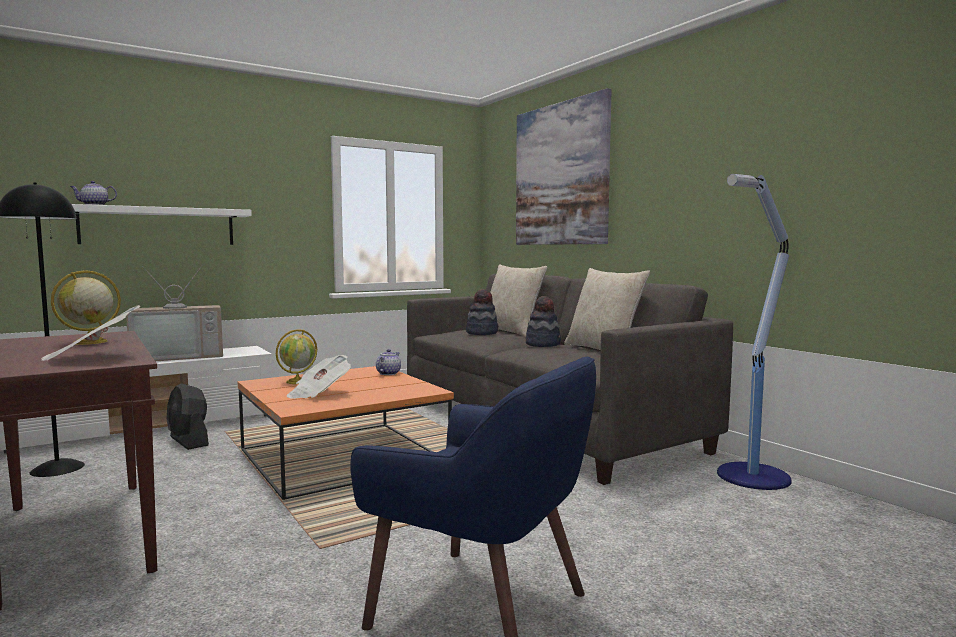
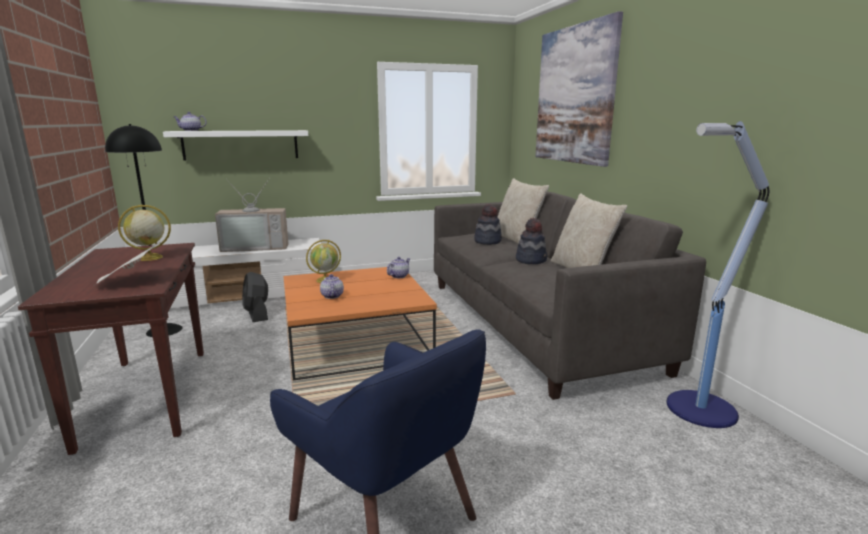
camera: 15 degrees right, 10 degrees up
newspaper [286,355,351,399] -> teapot [320,274,344,299]

